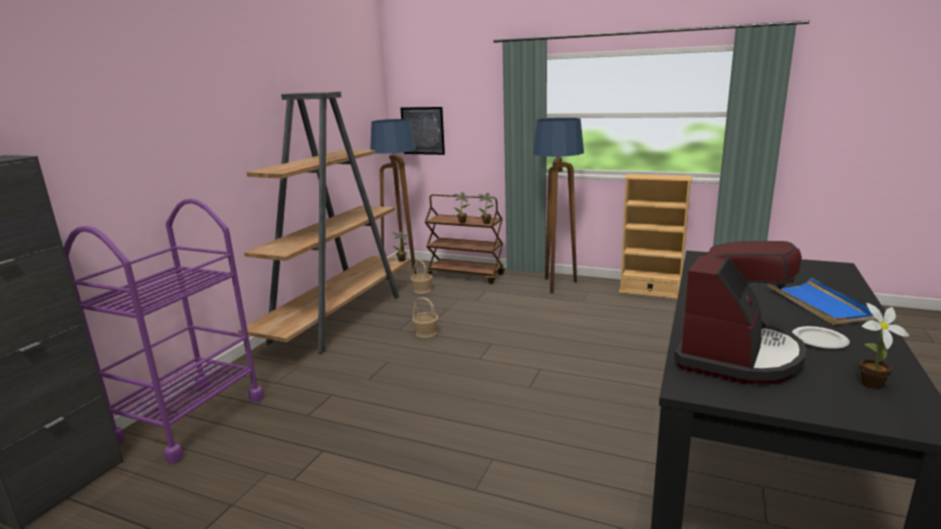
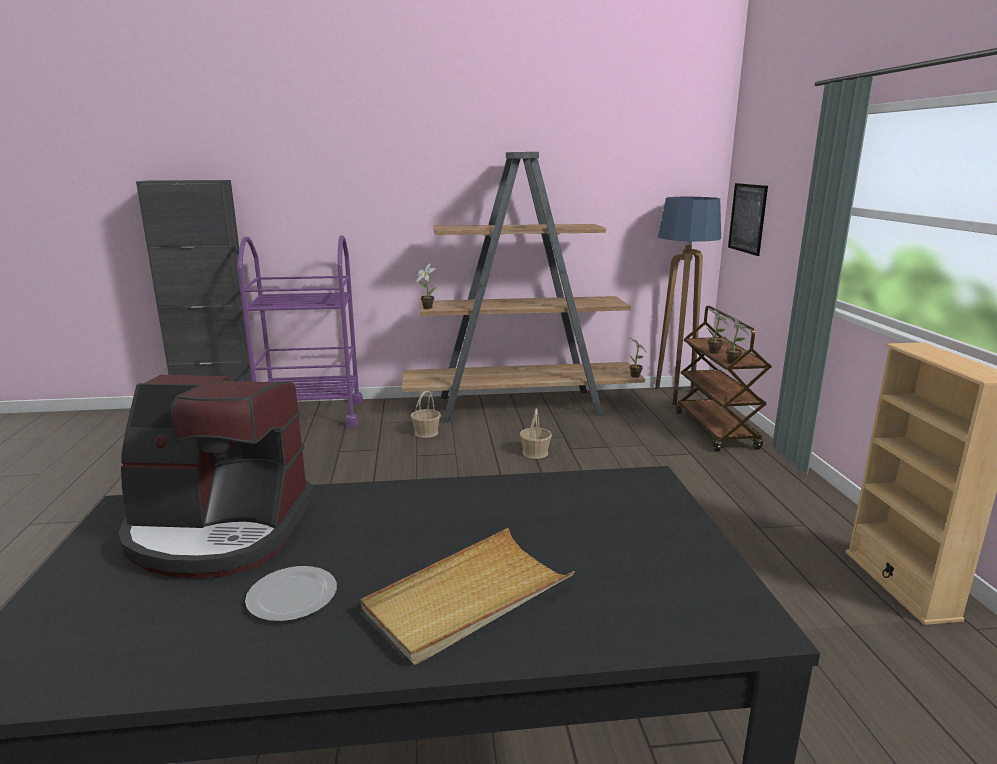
camera: 60 degrees right, 0 degrees up
basket [411,260,432,294] -> basket moved to [411,391,441,438]
floor lamp [533,118,584,294] -> none
blue tray [766,278,877,325] -> beige tray [361,528,575,664]
potted plant [859,303,909,389] -> potted plant moved to [416,263,437,309]

